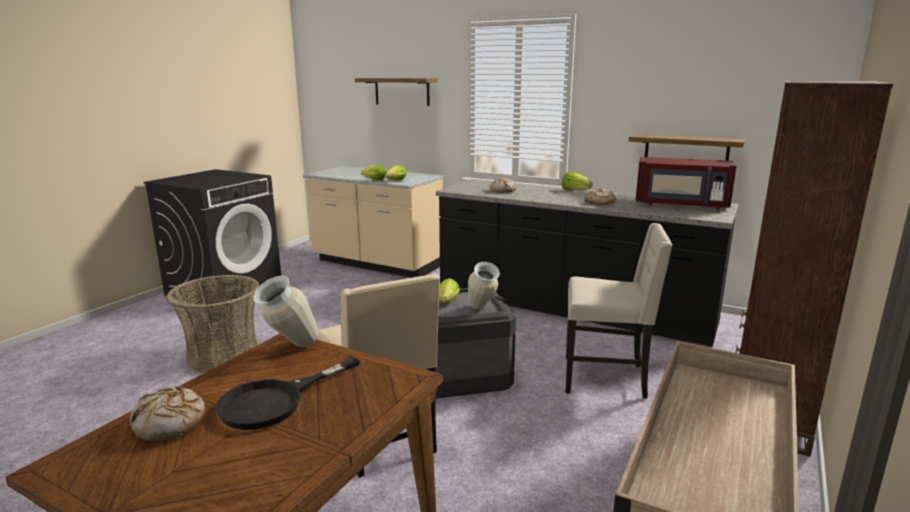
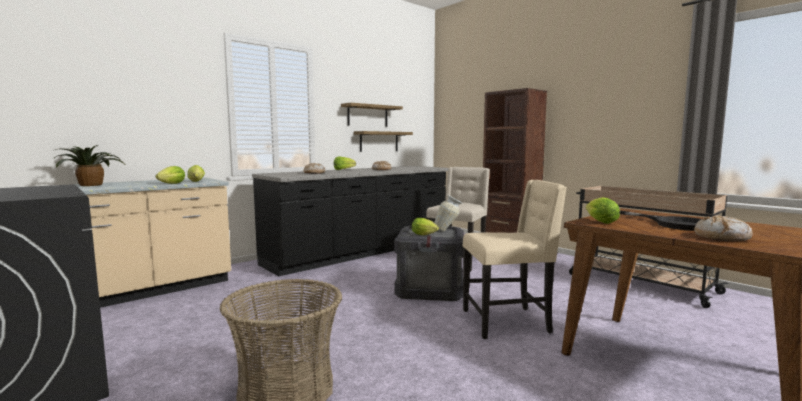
camera: 70 degrees left, 10 degrees down
vase [253,275,318,347] -> lettuce [586,197,620,224]
shelf [355,78,438,106] -> shelf moved to [341,103,403,127]
red microwave [636,157,736,210] -> none
none -> potted plant [53,145,125,186]

